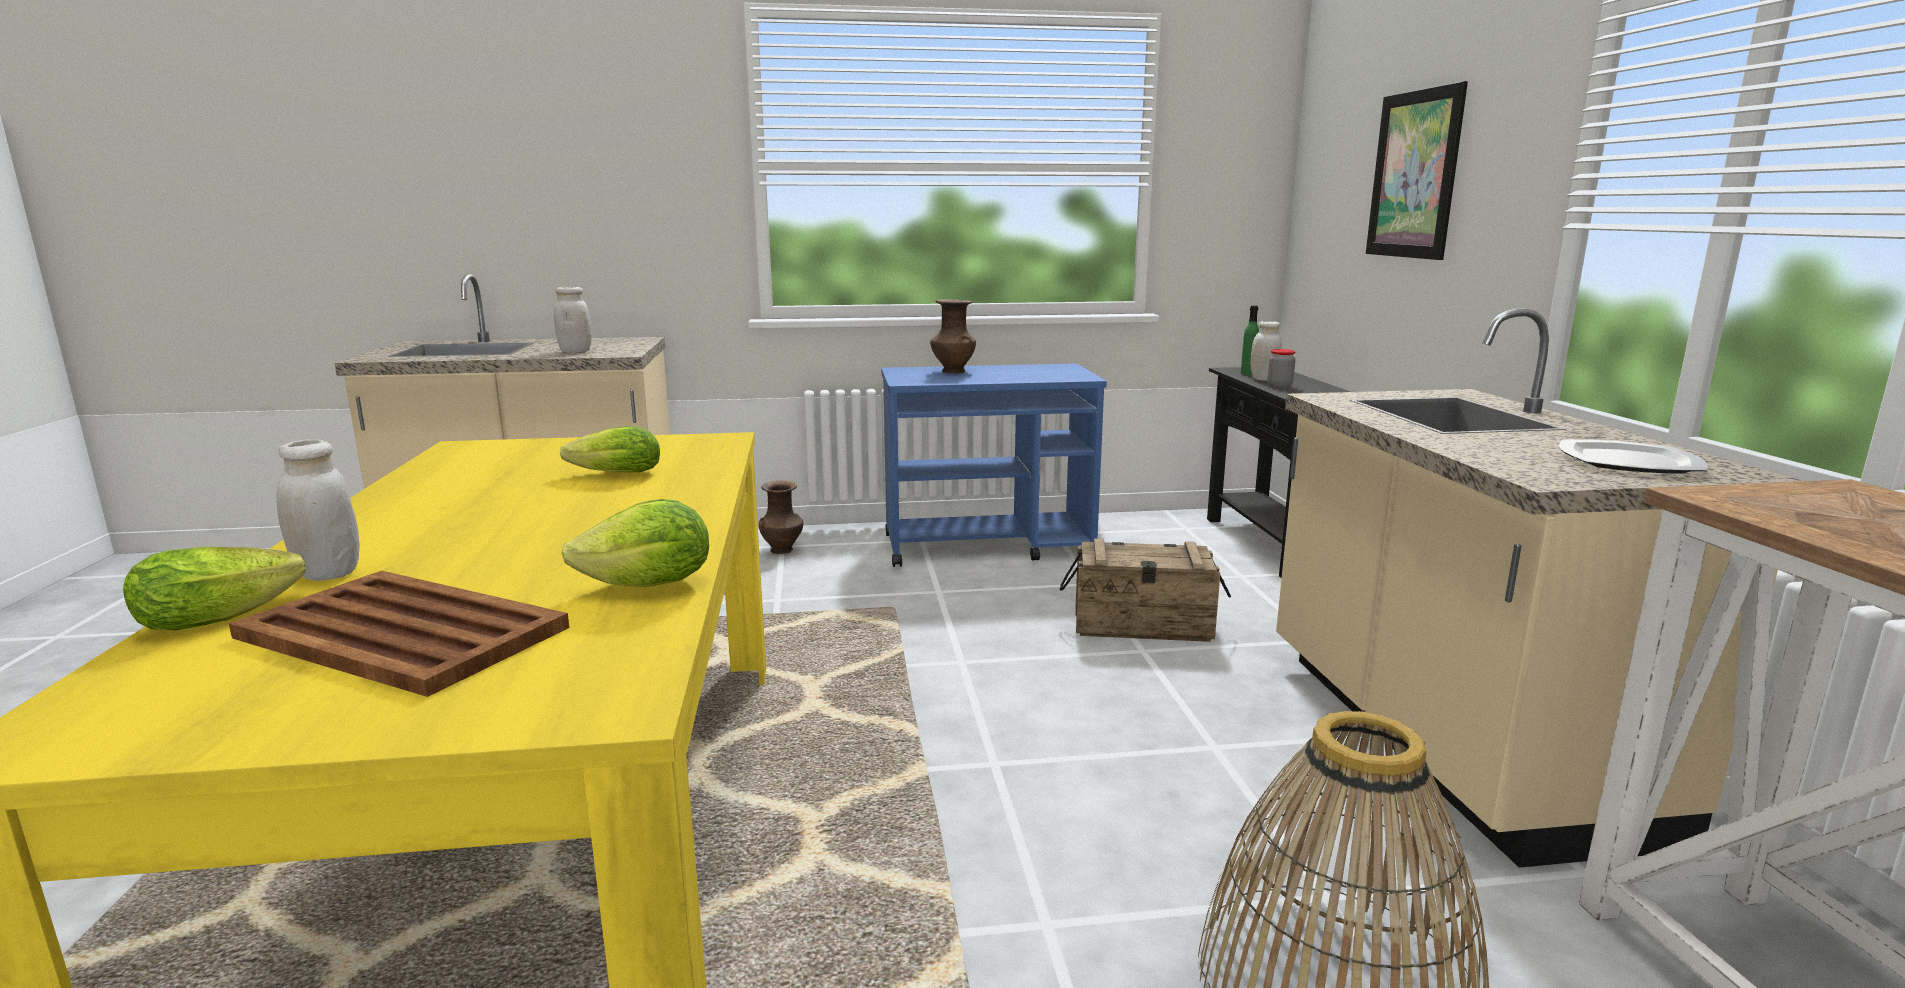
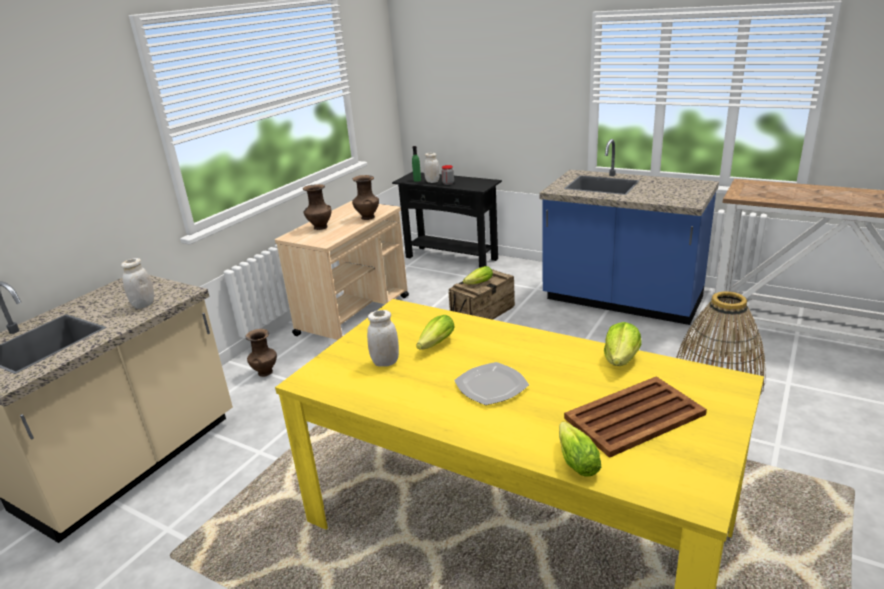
camera: 50 degrees left, 10 degrees up
white jar [277,439,360,581] -> white jar moved to [367,310,399,367]
blue cart [881,364,1107,567] -> beige cart [275,201,409,340]
beige counter [1276,308,1803,868] -> blue counter [539,139,719,325]
picture [1366,81,1468,260] -> none
plate [1559,439,1708,473] -> plate moved to [454,362,529,405]
none -> brown vase [352,175,379,220]
none -> lettuce [463,266,493,284]

